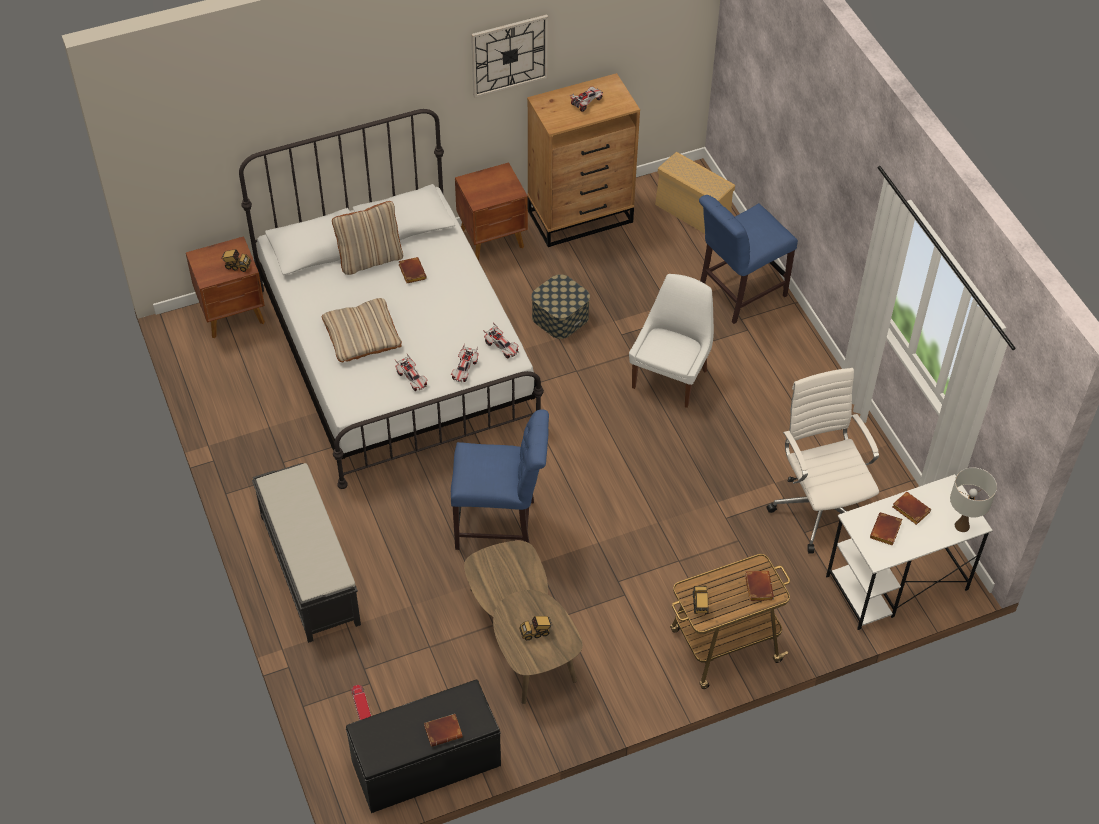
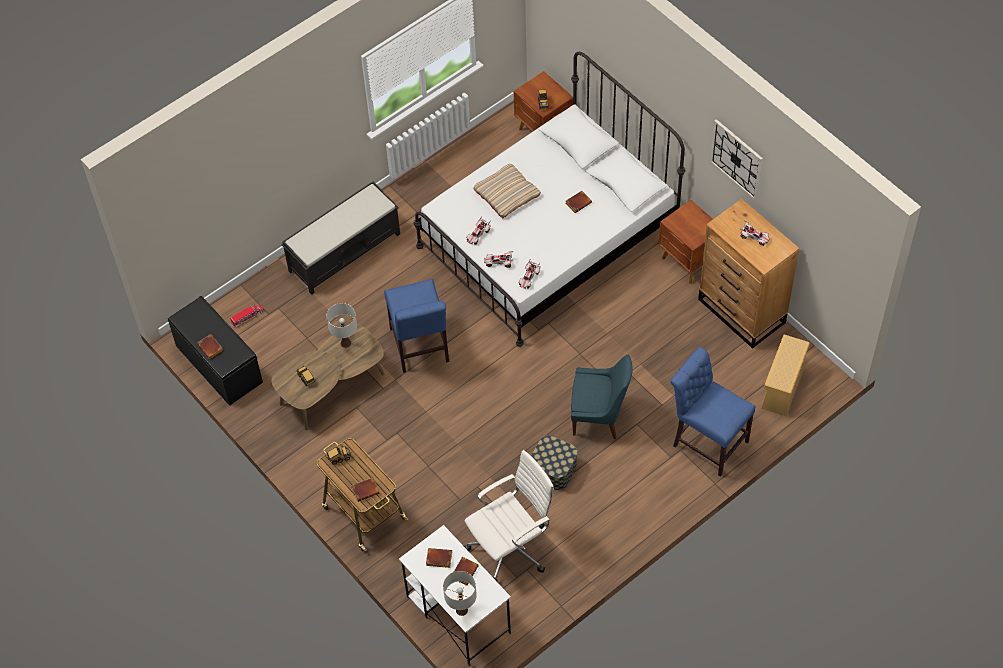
camera: 75 degrees right, 5 degrees up
beige pillow [332,201,403,275] -> none
storage box [531,274,590,339] -> storage box moved to [531,436,577,490]
white chair [629,274,714,408] -> blue chair [571,354,633,439]
none -> white table lamp [326,303,357,348]

